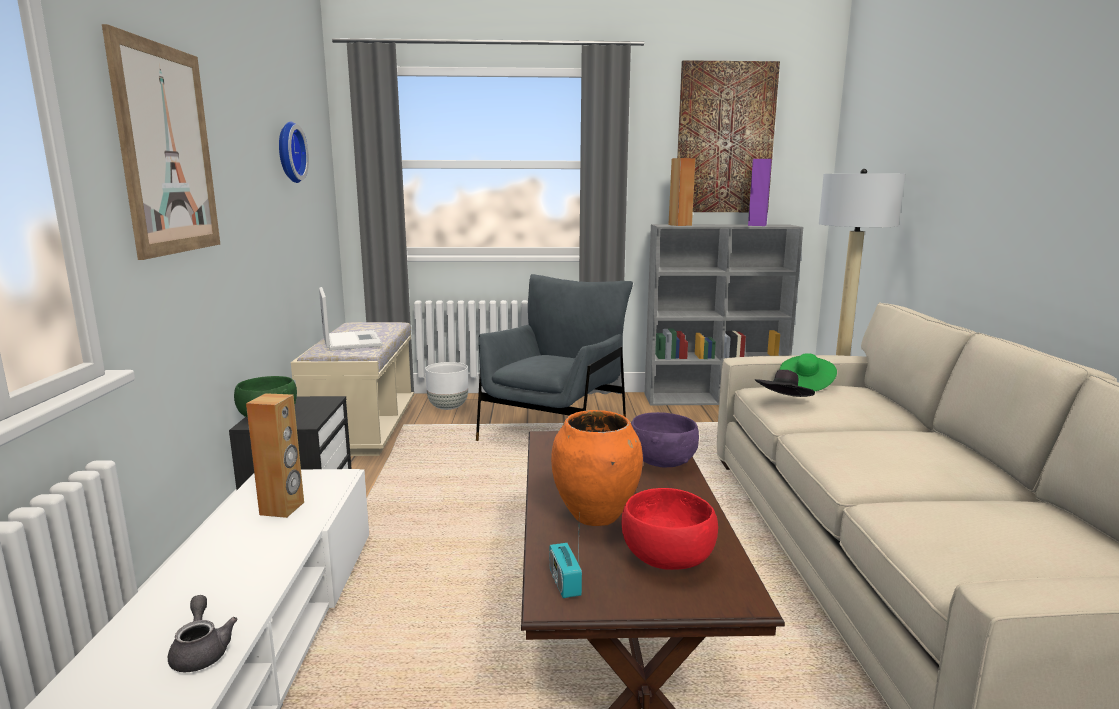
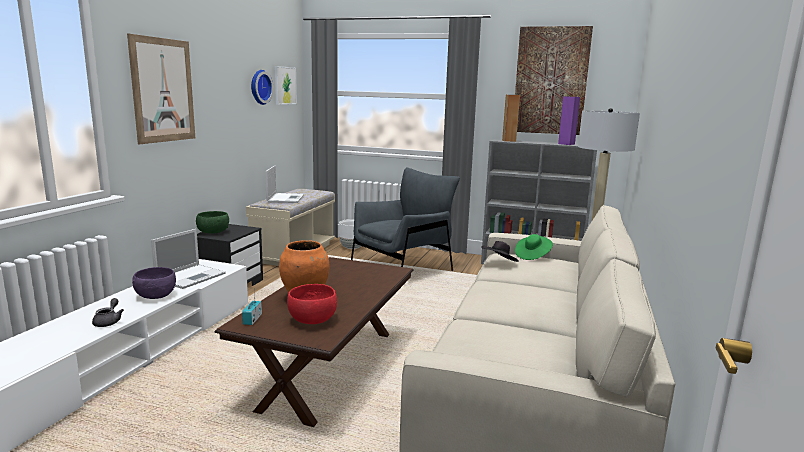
camera: 20 degrees right, 0 degrees up
brown speaker [246,393,304,518] -> laptop [151,229,226,289]
purple bowl [631,412,699,467] -> purple bowl moved to [132,267,176,299]
none -> picture [275,66,297,105]

